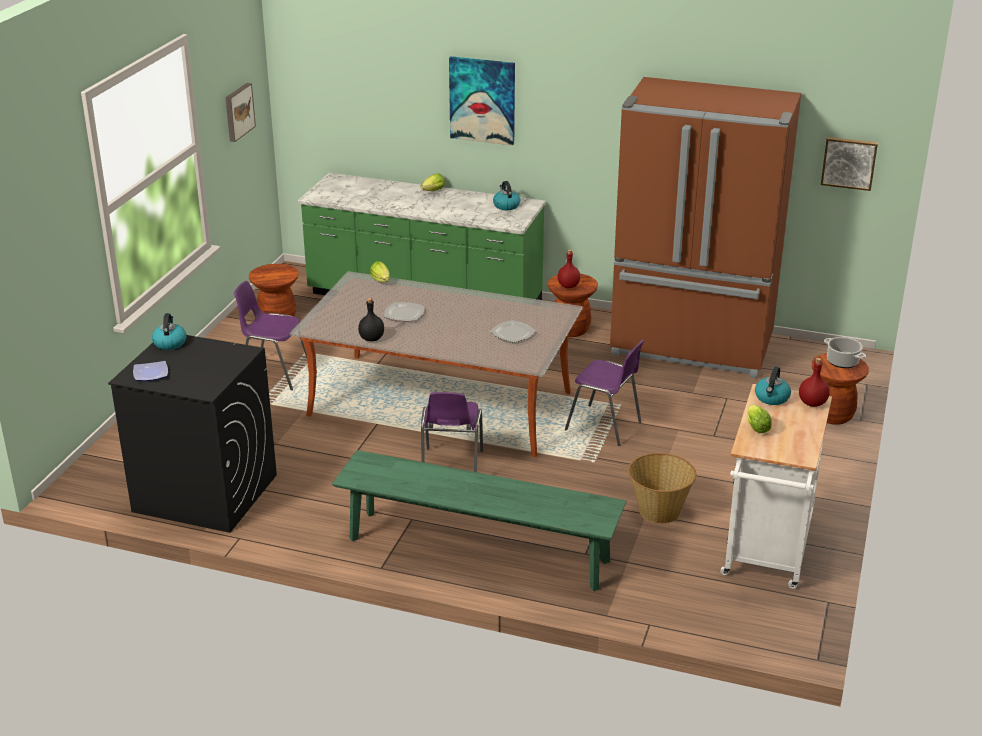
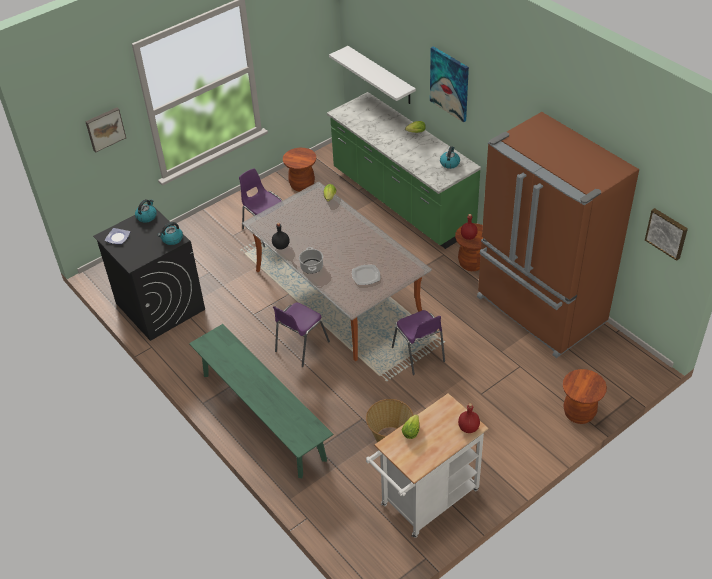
camera: 35 degrees right, 15 degrees up
picture [225,83,256,142] -> picture moved to [85,108,126,152]
plate [384,302,424,321] -> none
kettle [755,366,791,405] -> kettle moved to [158,222,183,245]
cooking pot [824,337,866,368] -> cooking pot moved to [299,247,323,274]
none -> white shelf [329,46,416,104]

